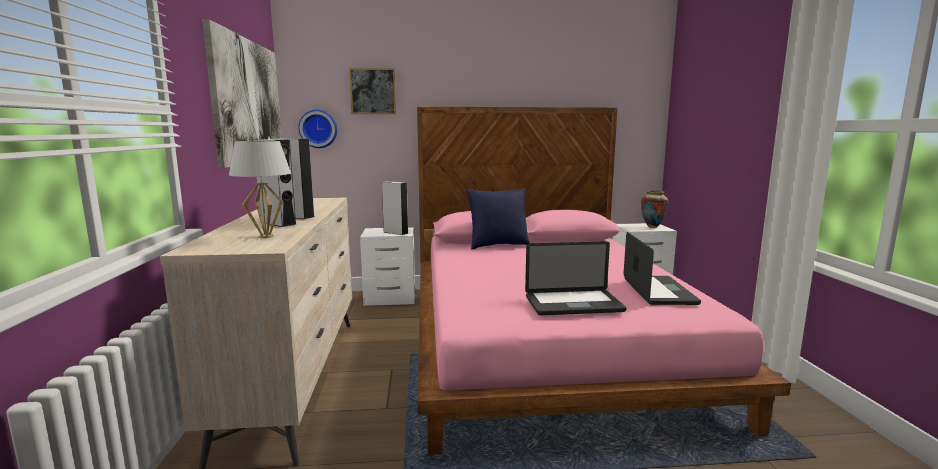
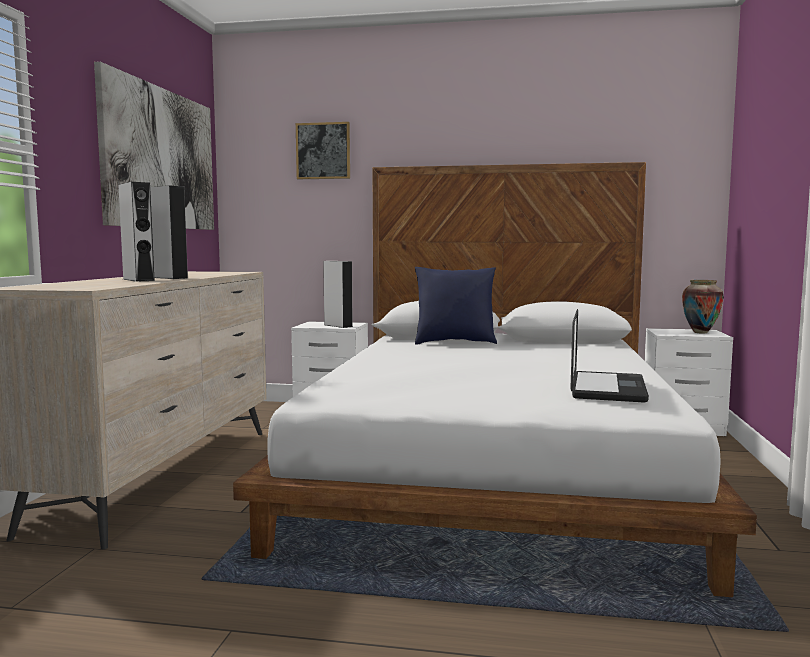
camera: 15 degrees right, 5 degrees down
white table lamp [229,141,291,238] -> none
wall clock [299,110,337,148] -> none
pink bed [417,107,791,455] -> white bed [233,162,757,597]
laptop [525,241,627,315] -> none

